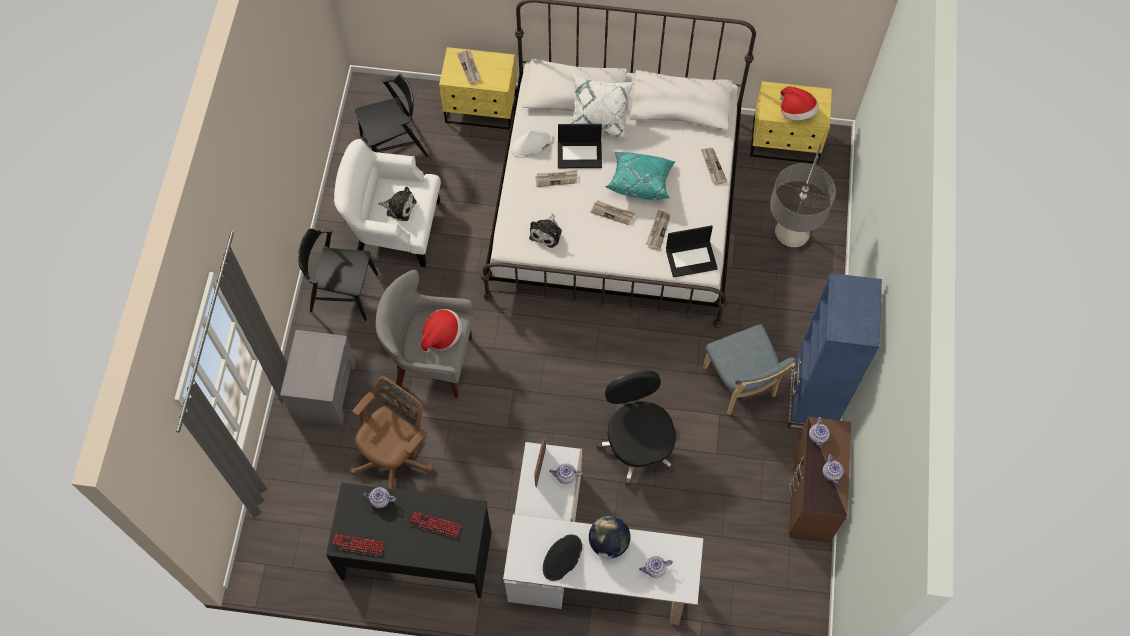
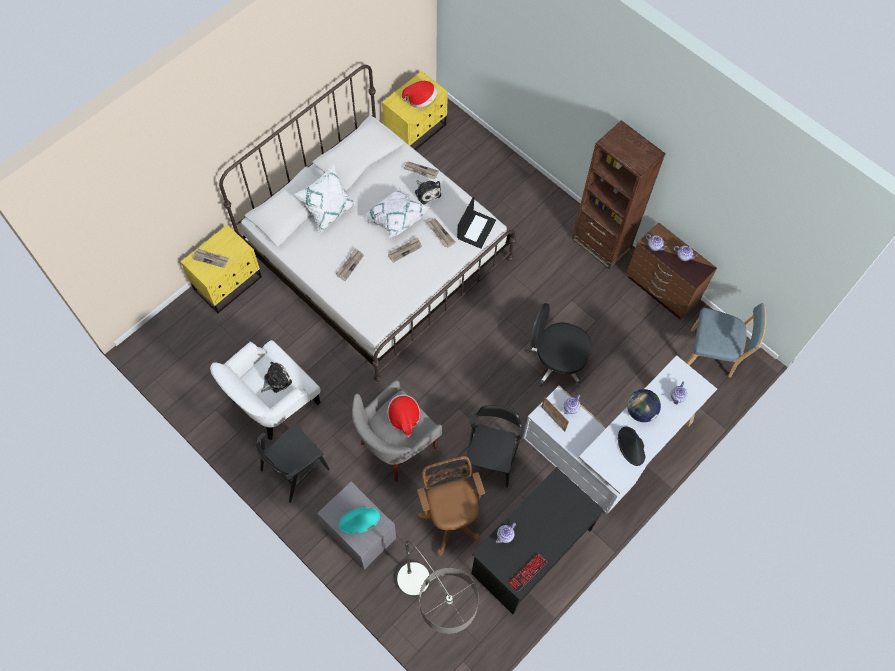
camera: 55 degrees left, 0 degrees up
black chair [355,74,428,157] -> black chair moved to [467,405,524,488]
keyboard [409,511,462,538] -> none
white hat [511,129,552,158] -> none
plush toy [529,214,562,248] -> plush toy moved to [415,181,441,205]
laptop [558,124,602,168] -> none
turquoise pillow [605,152,676,200] -> white pillow [362,189,430,238]
blue chair [703,325,796,415] -> blue chair moved to [687,303,767,378]
floor lamp [770,144,836,249] -> floor lamp moved to [397,540,479,634]
blue bookcase [788,273,882,429] -> brown bookcase [572,120,666,269]
none -> turquoise hat [339,507,380,534]

